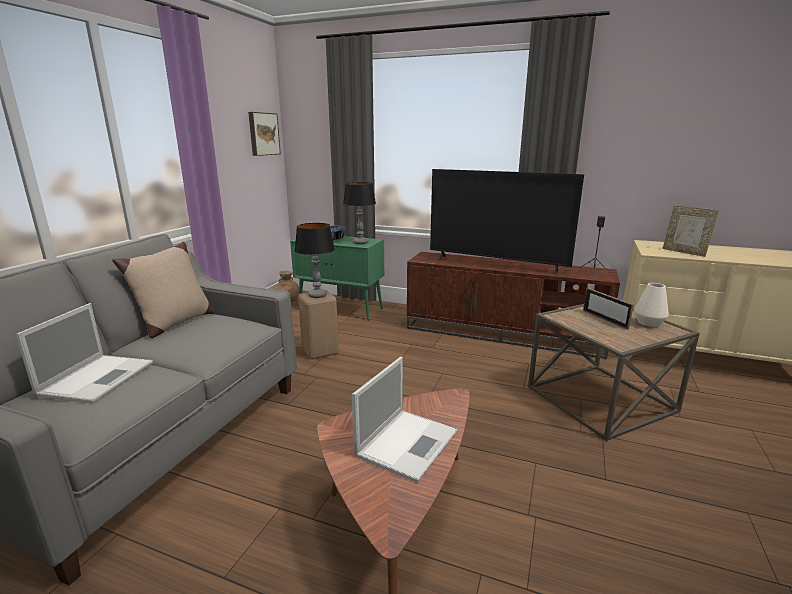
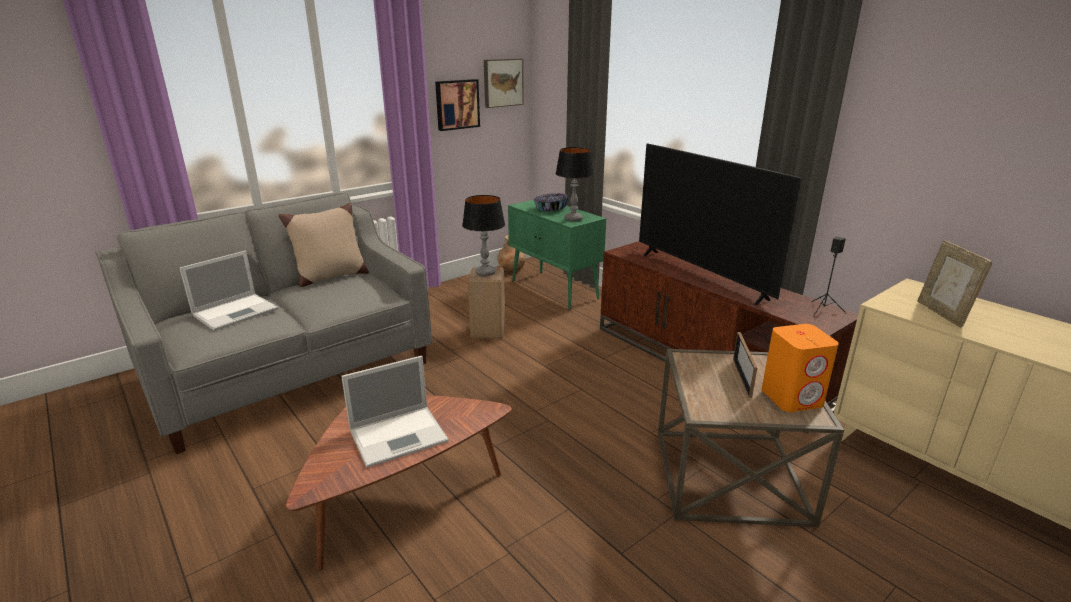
camera: 30 degrees right, 5 degrees up
white vase [634,283,669,327] -> orange speaker [762,324,839,412]
none -> picture [435,79,480,131]

